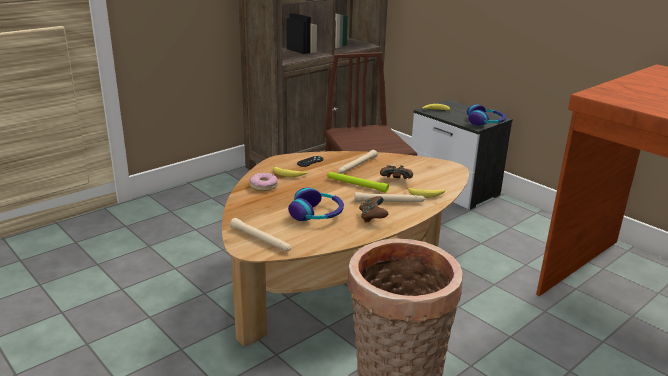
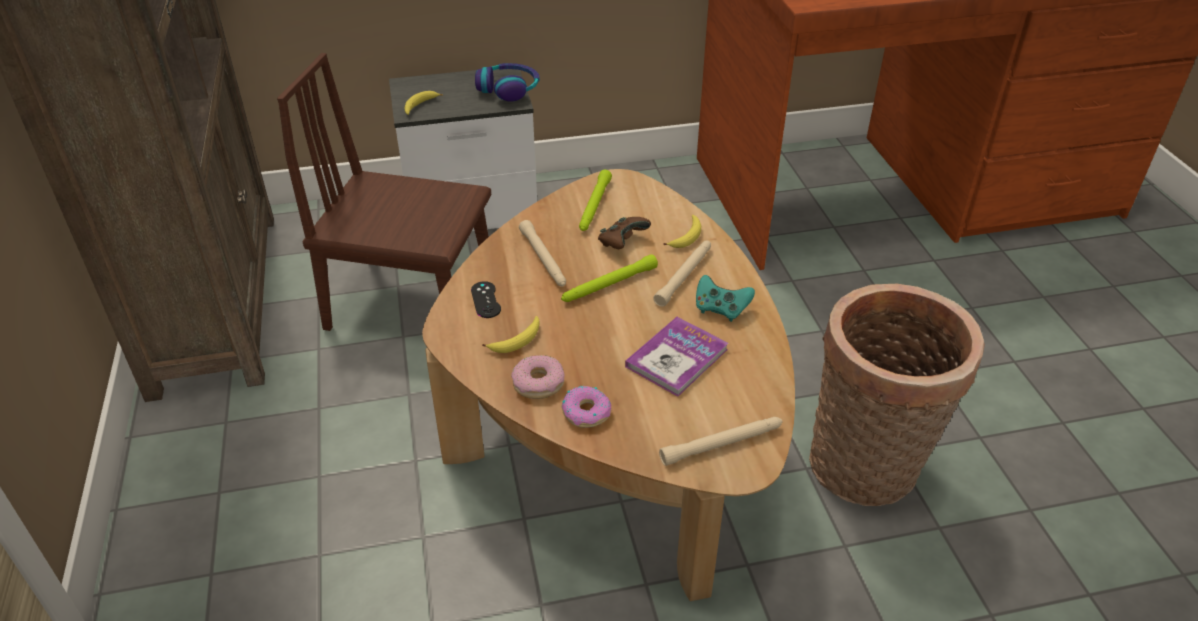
camera: 60 degrees left, 15 degrees up
headphones [288,188,344,221] -> book [625,317,728,397]
brown game controller [359,196,388,223] -> turquoise game controller [696,275,755,322]
none -> donut [562,386,611,428]
none -> green flashlight [579,170,612,231]

